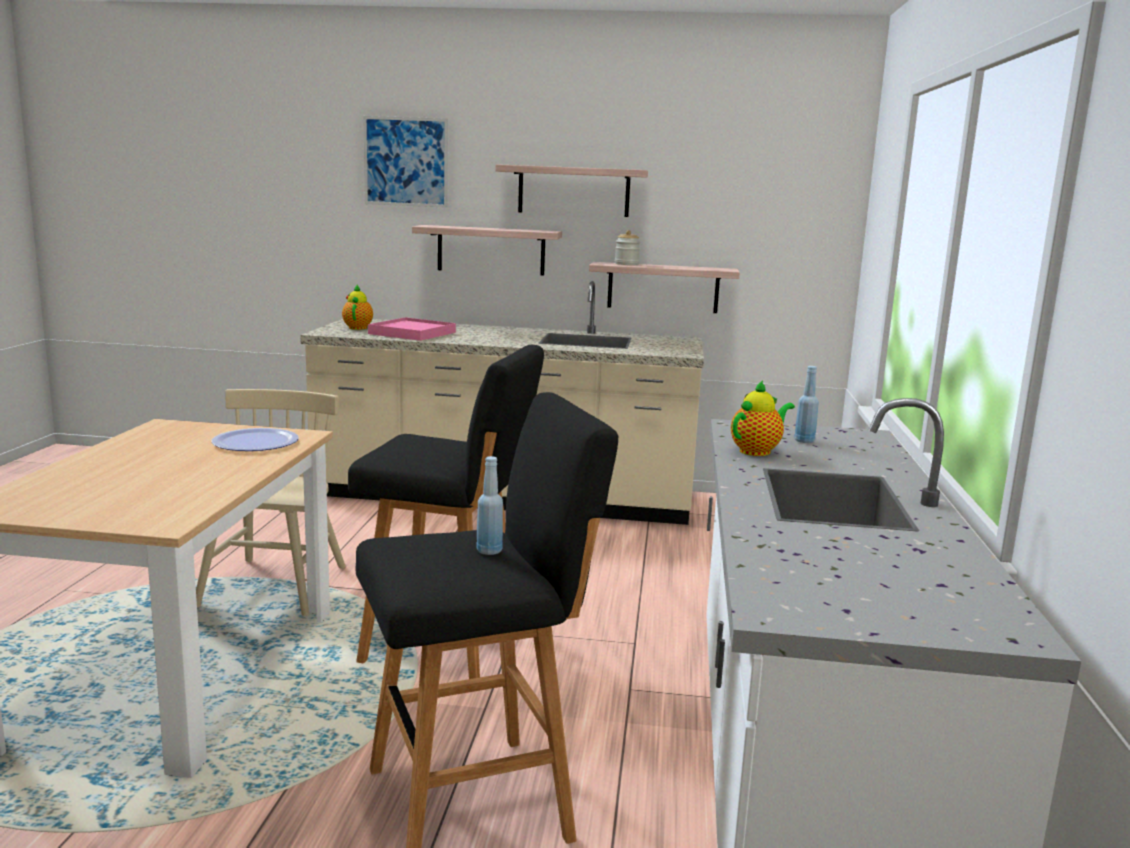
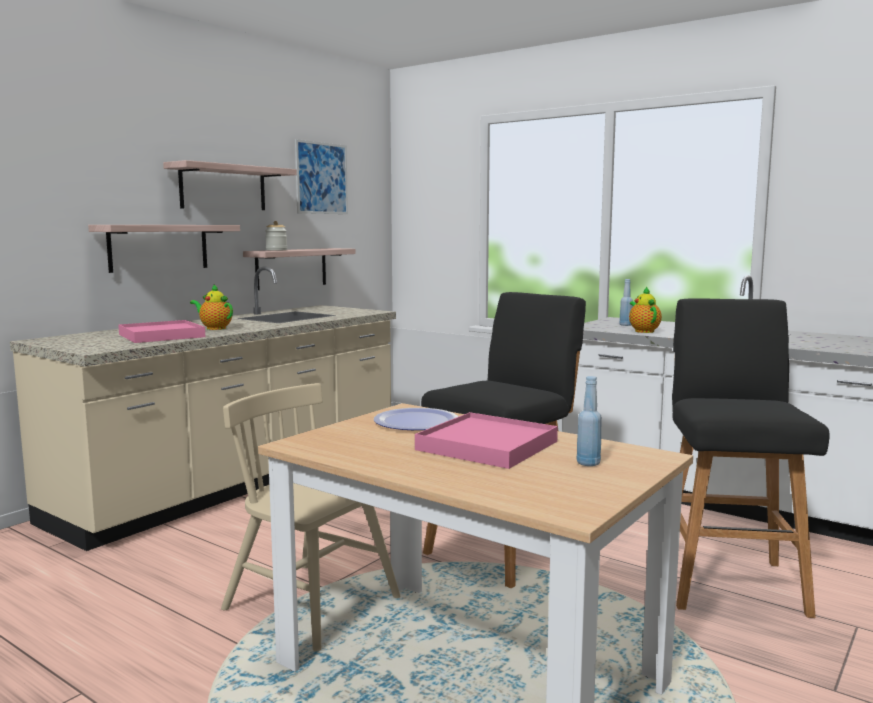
camera: 60 degrees left, 5 degrees down
teapot [342,284,373,330] -> teapot moved to [190,284,233,330]
picture [363,116,448,208] -> picture moved to [295,139,348,214]
blue bottle [476,456,503,555] -> blue bottle moved to [577,376,602,466]
none -> pink tray [415,412,558,469]

